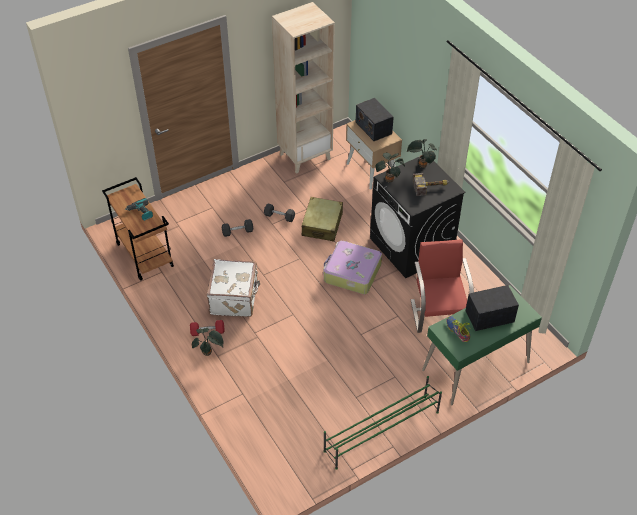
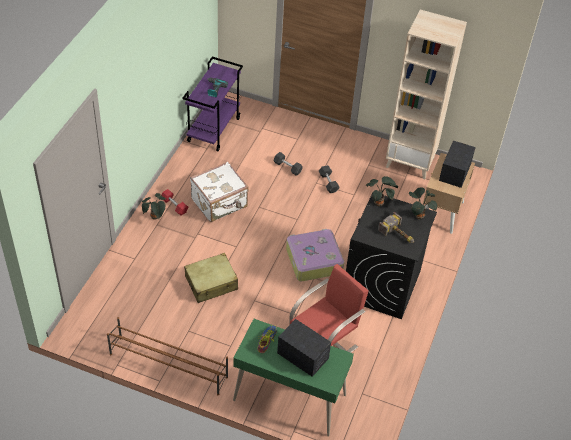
camera: 50 degrees right, 0 degrees up
brown cart [102,177,174,281] -> purple cart [182,57,243,151]
beige suitcase [302,197,343,242] -> beige suitcase moved to [184,253,238,303]
green shoe rack [323,376,442,470] -> brown shoe rack [107,317,228,395]

